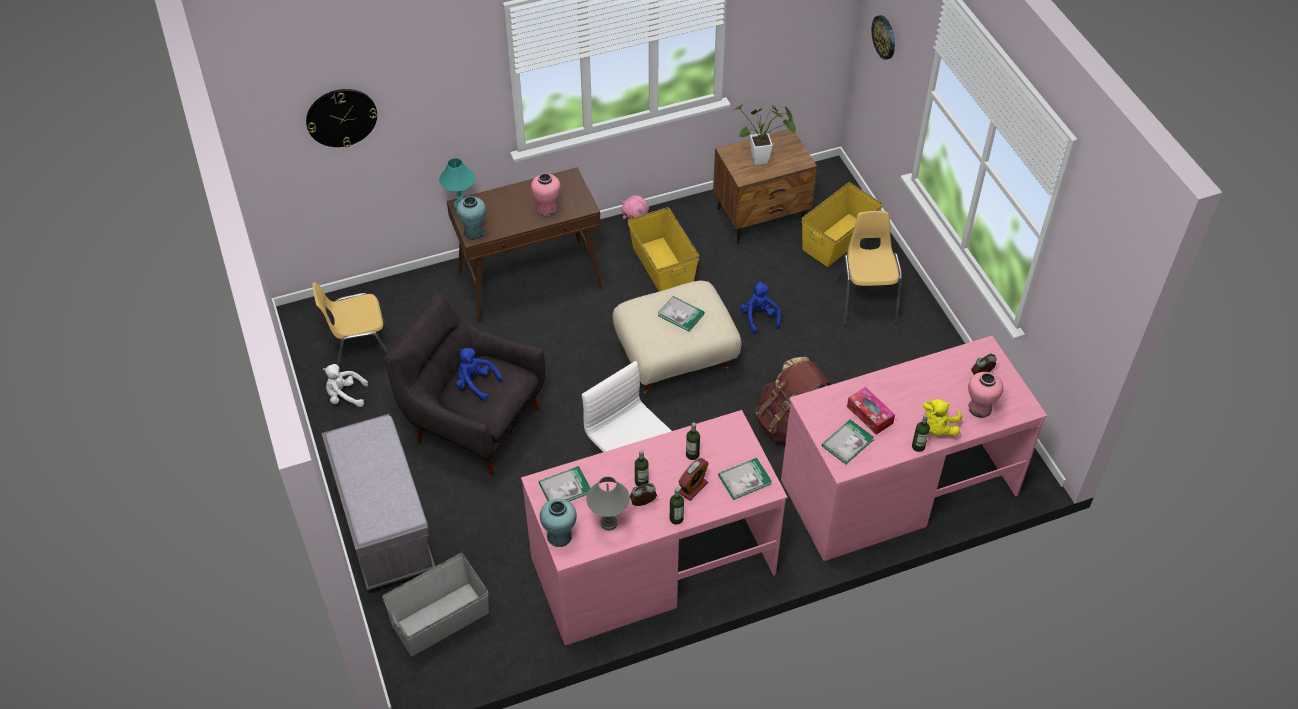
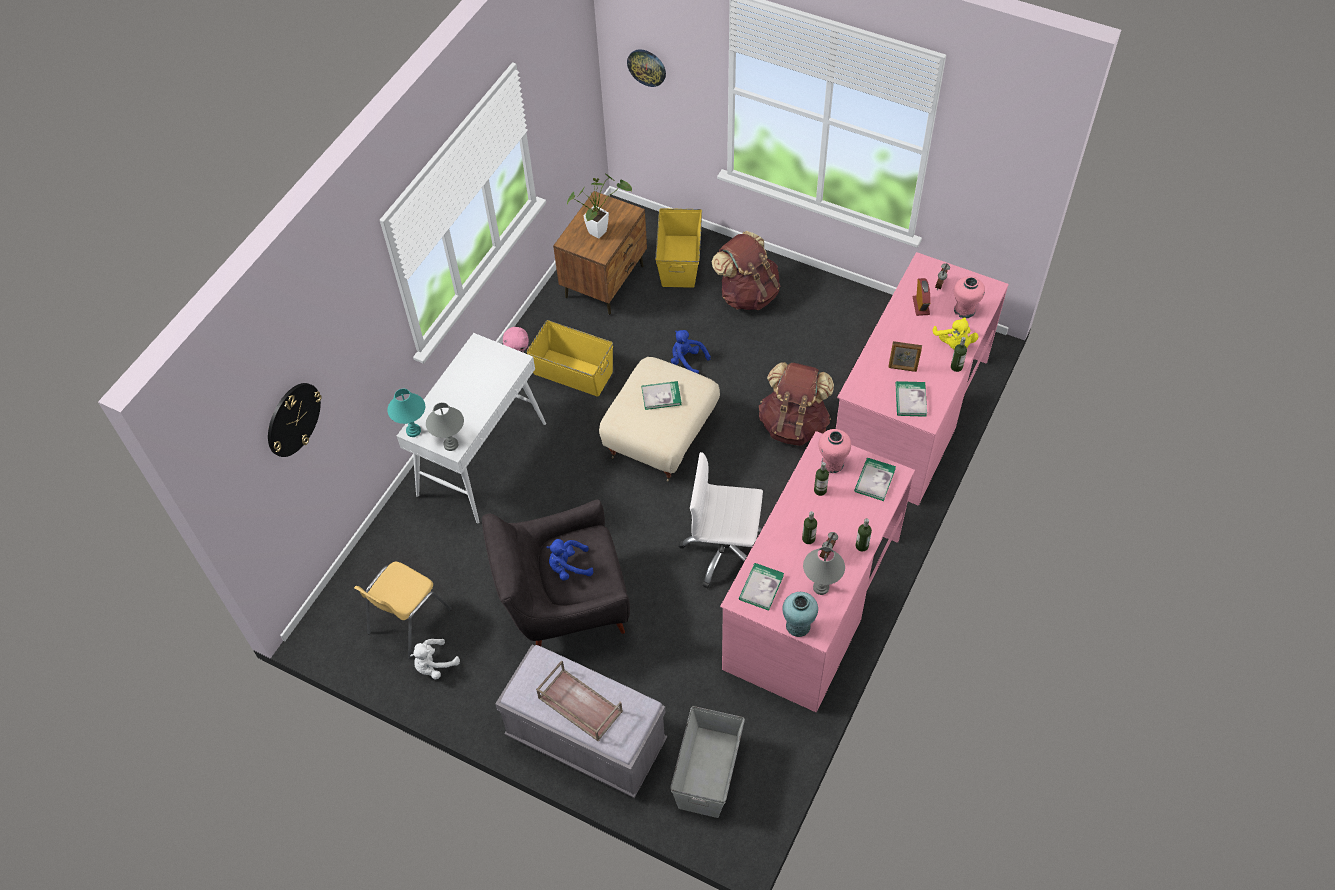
camera: 40 degrees left, 5 degrees up
brown console table [447,167,603,323] -> white console table [397,333,546,524]
turquoise vase [456,196,486,240] -> grey table lamp [426,402,464,451]
pink vase [531,173,561,217] -> pink vase moved to [818,429,851,473]
alarm clock [679,458,709,501] -> alarm clock moved to [913,278,931,316]
yellow chair [838,211,902,325] -> brown backpack [711,231,780,310]
tissue box [847,387,895,435] -> picture frame [888,341,922,372]
none -> brown tray [536,660,623,741]

